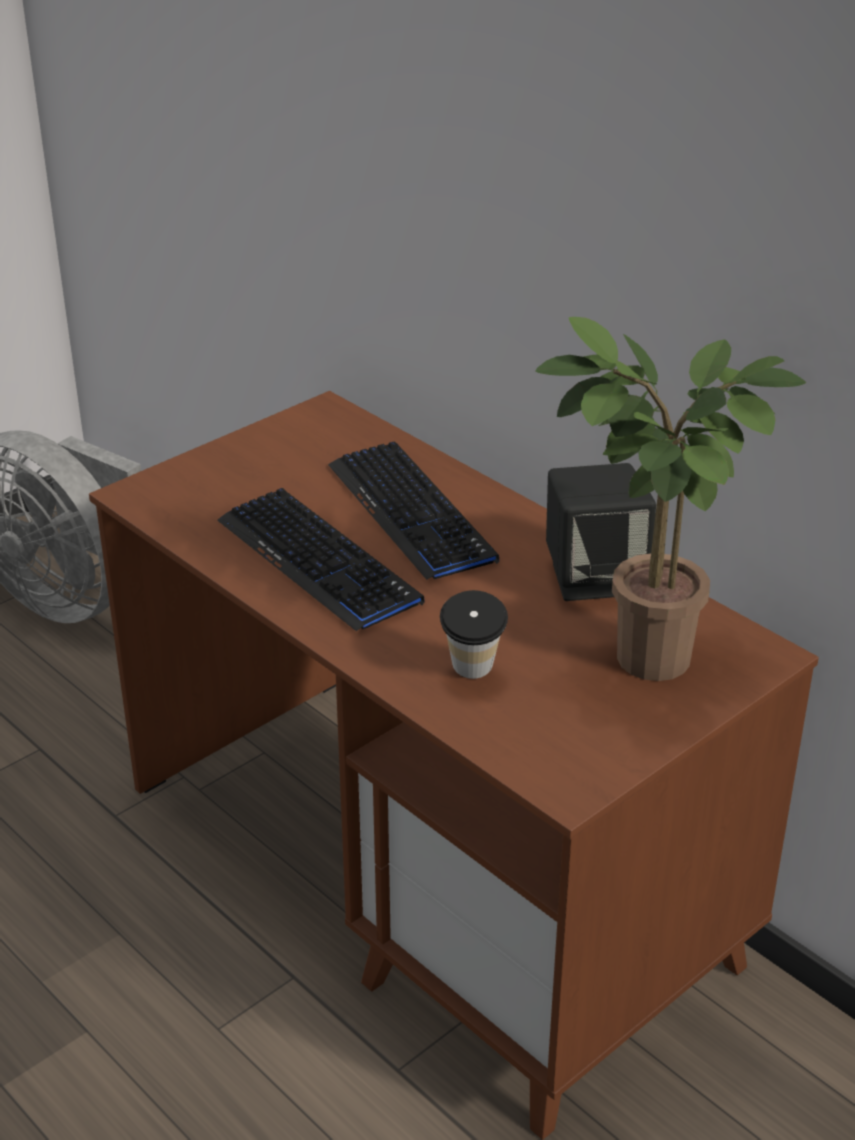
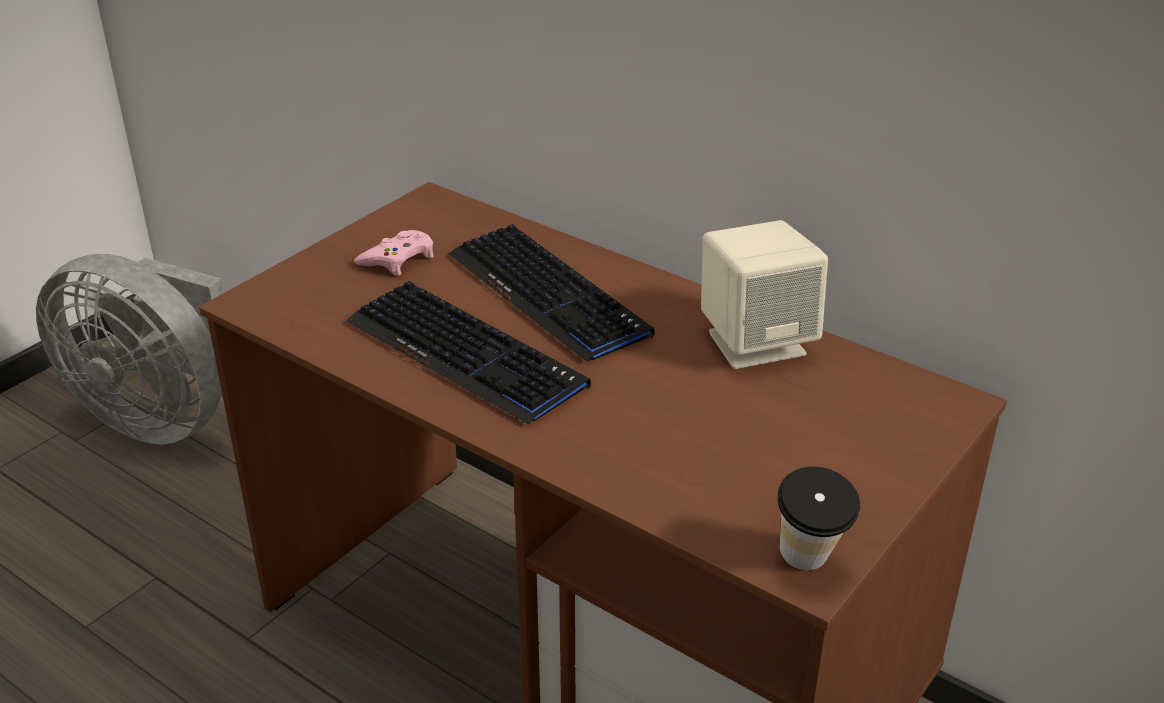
camera: 10 degrees left, 0 degrees up
cup [440,590,508,679] -> cup moved to [778,467,860,570]
potted plant [535,317,806,681] -> none
black speaker [546,463,656,601] -> beige speaker [701,220,828,369]
none -> pink game controller [354,230,434,275]

